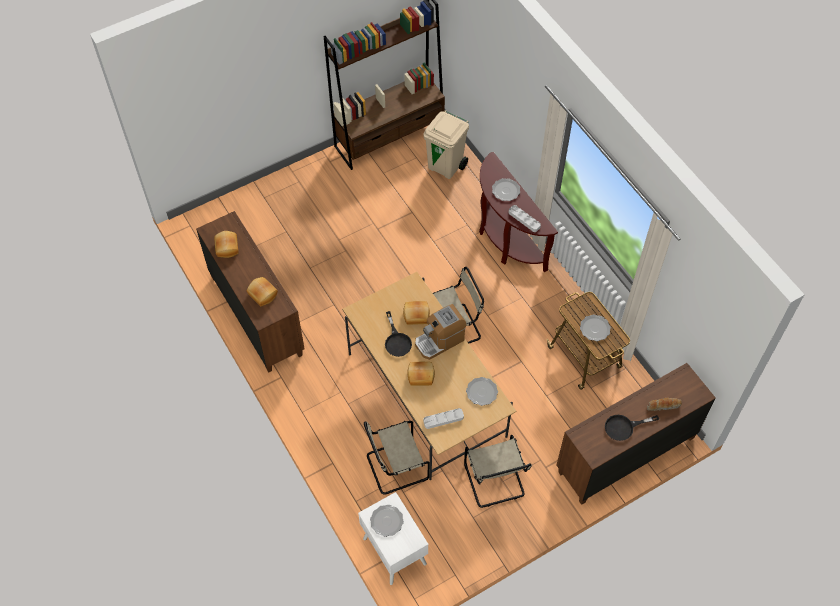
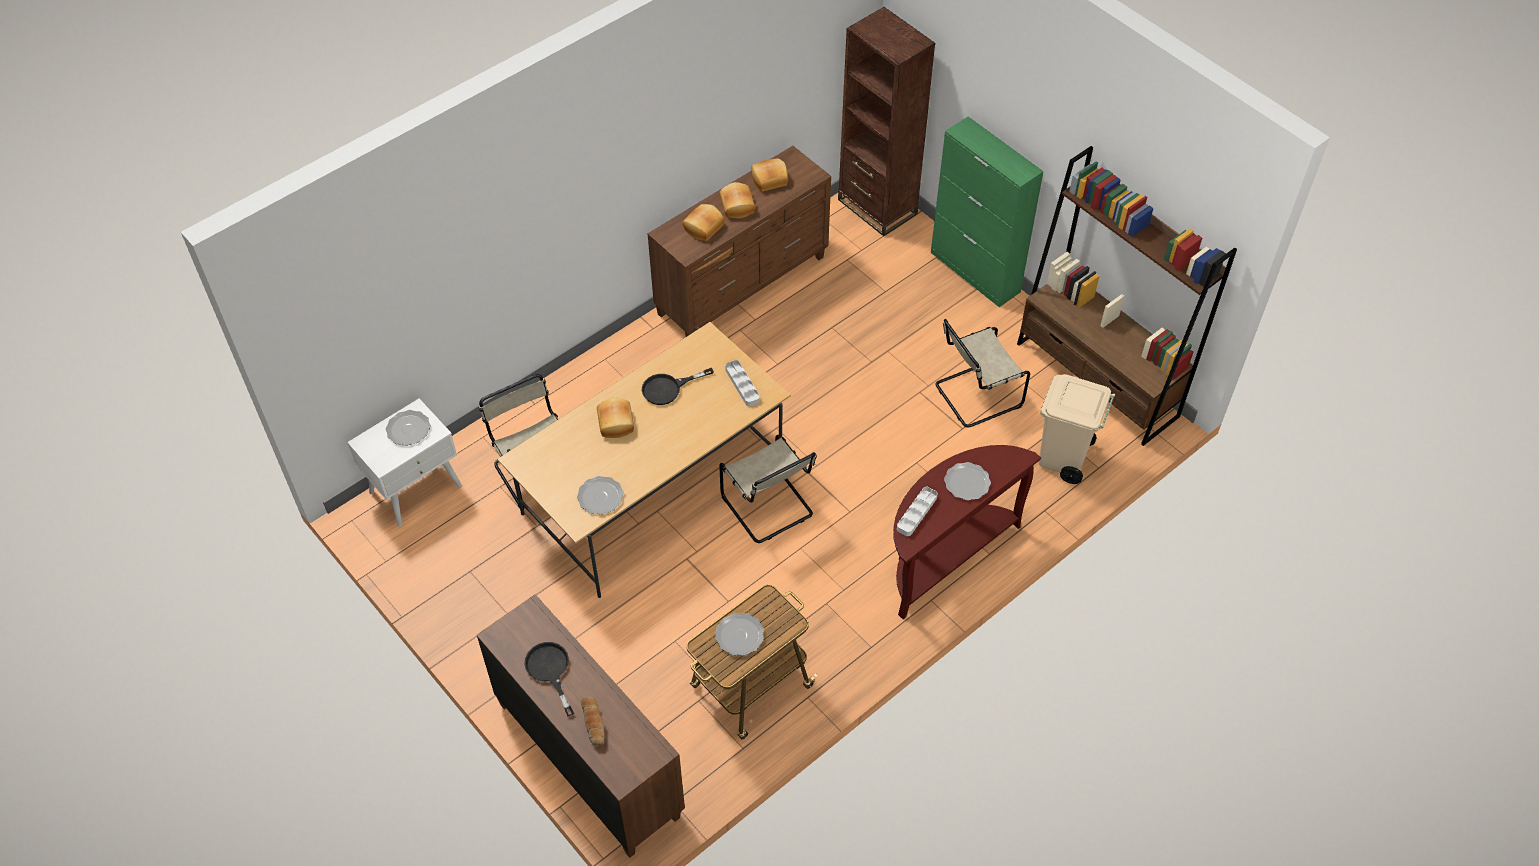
camera: 80 degrees right, 5 degrees down
bread [403,301,430,325] -> bread moved to [719,182,755,219]
coffee machine [415,304,467,360] -> none
grey tray [423,408,464,429] -> grey tray moved to [725,360,760,406]
beige chair [464,435,532,508] -> beige chair moved to [935,319,1030,427]
none -> brown bookcase [838,7,935,236]
none -> green cabinet [931,117,1044,307]

